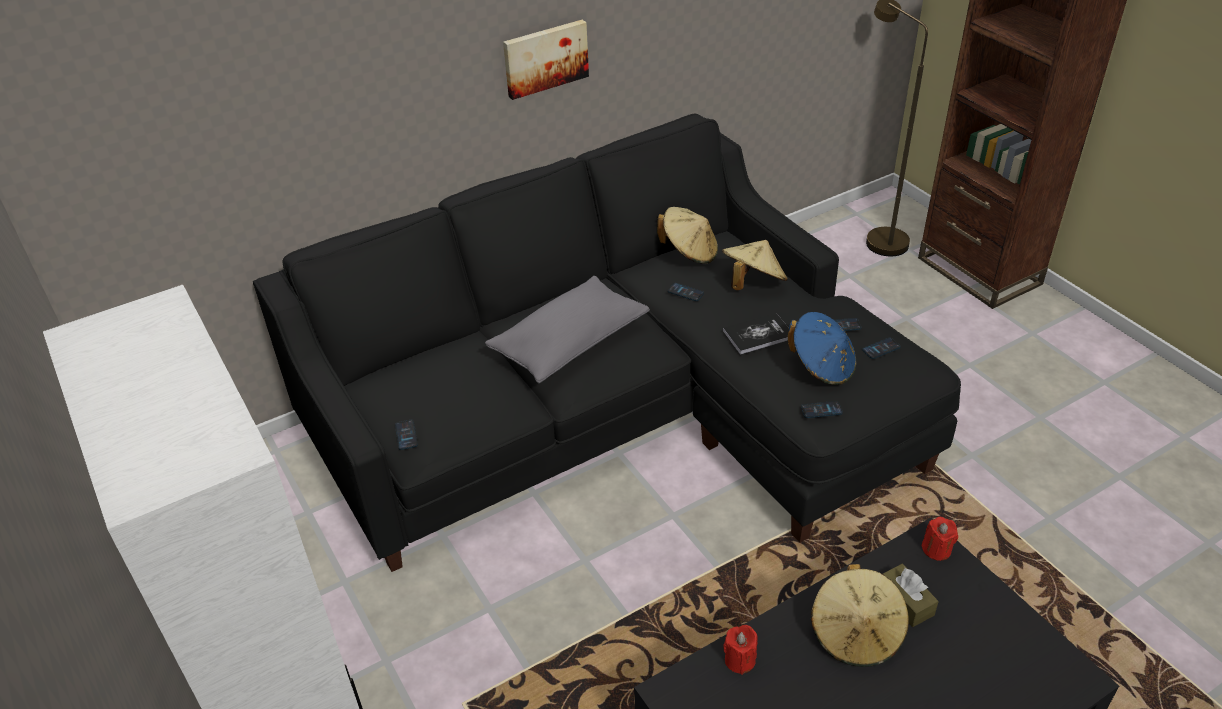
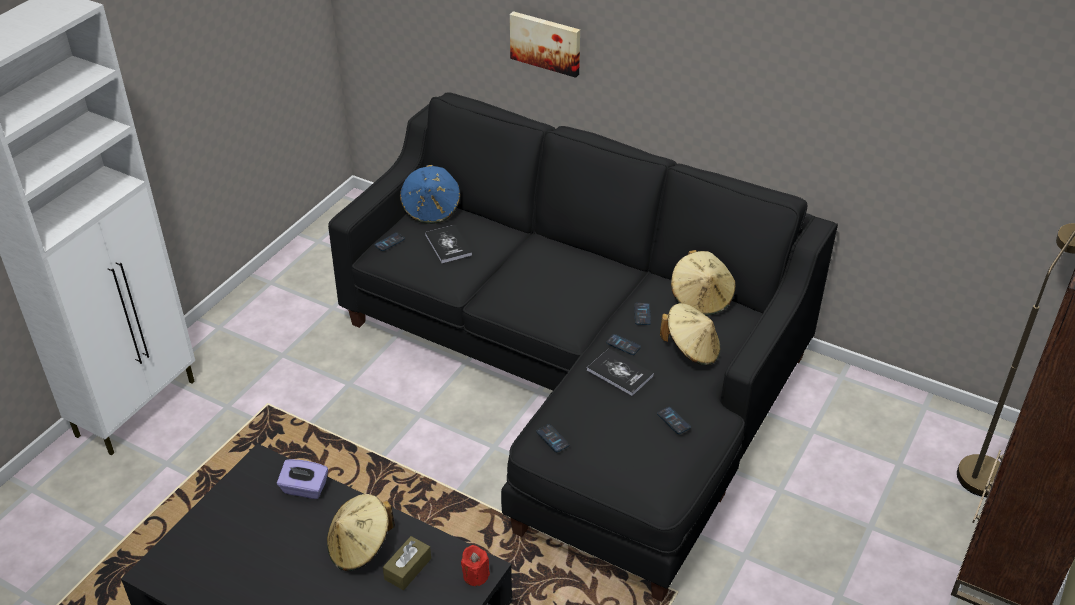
camera: 60 degrees right, 0 degrees up
grey pillow [485,276,650,383] -> none
picture [503,20,589,100] -> picture moved to [510,11,580,78]
red candle [723,625,758,675] -> purple tissue box [277,459,328,499]
blue hat [788,312,856,385] -> blue hat moved to [400,165,460,224]
phone [862,337,901,359] -> phone moved to [606,334,641,355]
none -> book [425,225,472,263]

